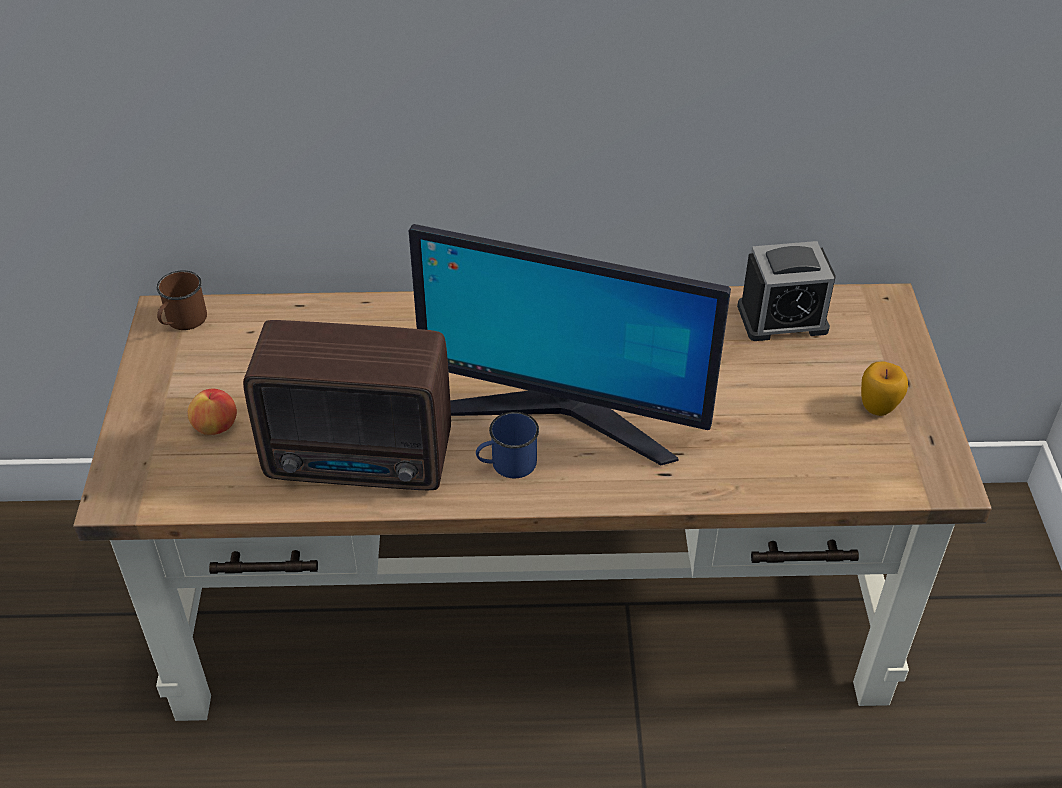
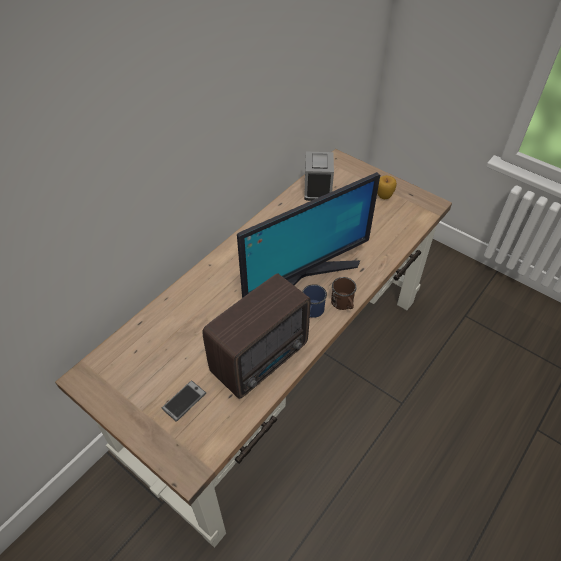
camera: 50 degrees left, 5 degrees up
brown mug [157,270,207,330] -> brown mug moved to [331,277,357,310]
apple [188,389,237,435] -> phone [162,380,206,422]
alarm clock [737,241,836,341] -> alarm clock turned 150 degrees clockwise [304,152,334,201]

